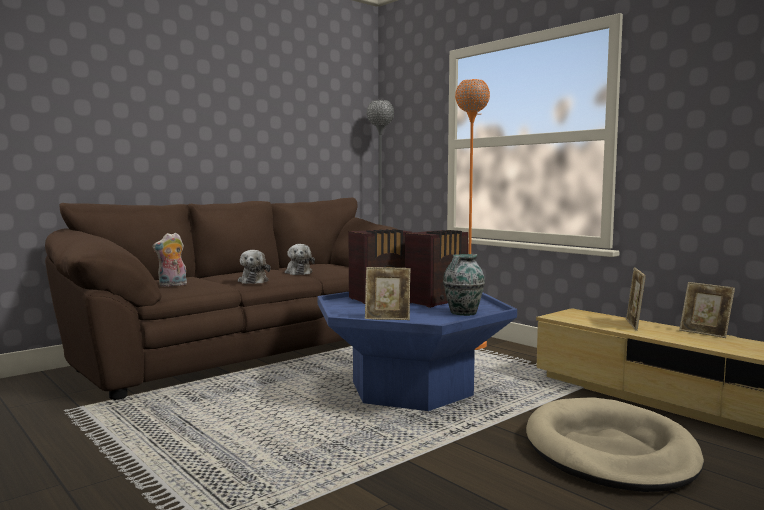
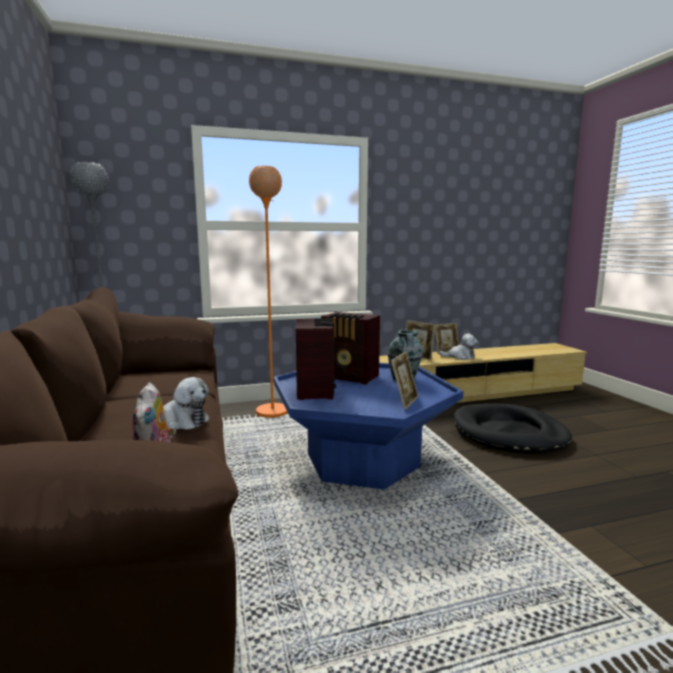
camera: 65 degrees left, 5 degrees up
plush toy [285,244,315,275] -> plush toy moved to [439,333,478,360]
radio [405,230,468,308] -> radio turned 135 degrees clockwise [321,312,380,384]
beige dog bed [526,397,704,492] -> black dog bed [453,403,572,453]

